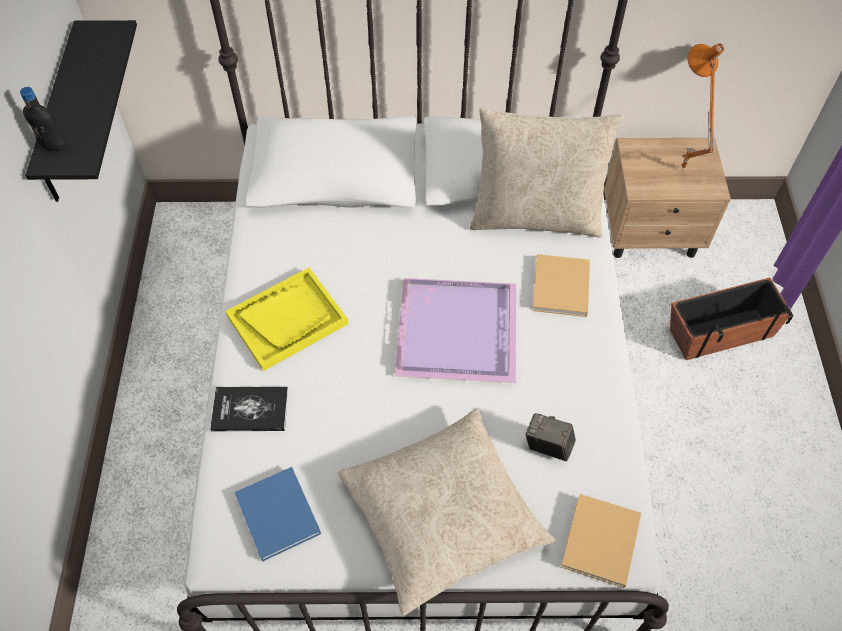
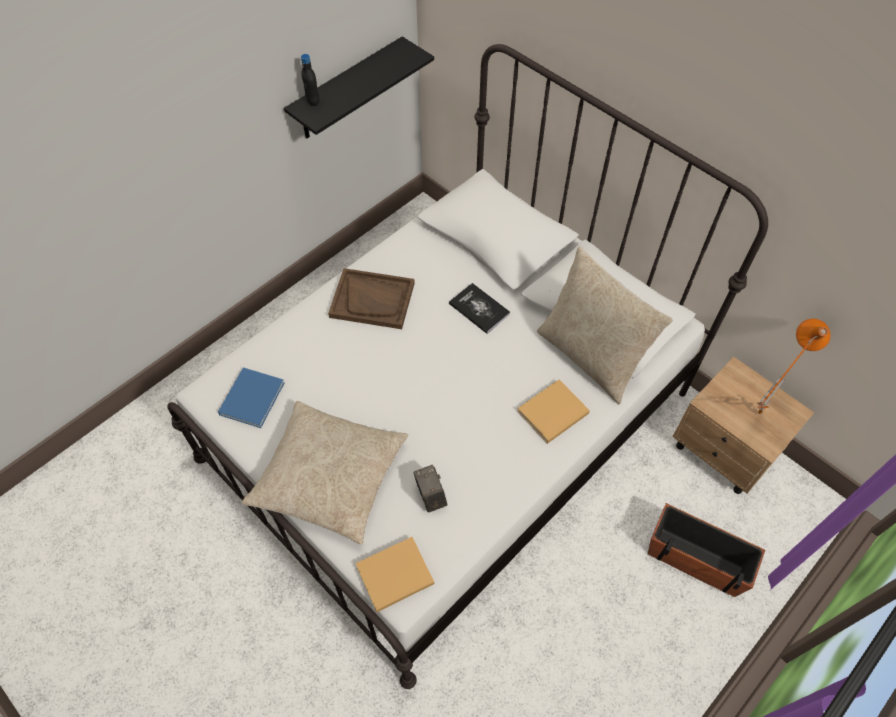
camera: 45 degrees right, 0 degrees up
book [210,387,288,431] -> book moved to [449,283,510,334]
yellow tray [225,268,348,371] -> brown tray [328,268,415,329]
purple tray [395,278,516,383] -> none

